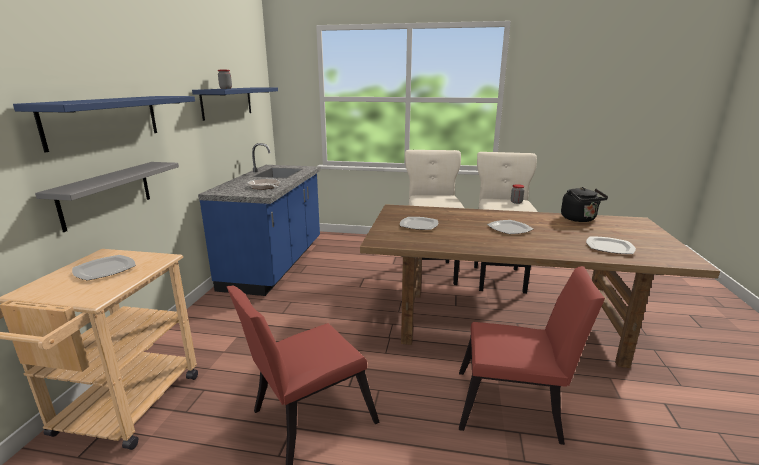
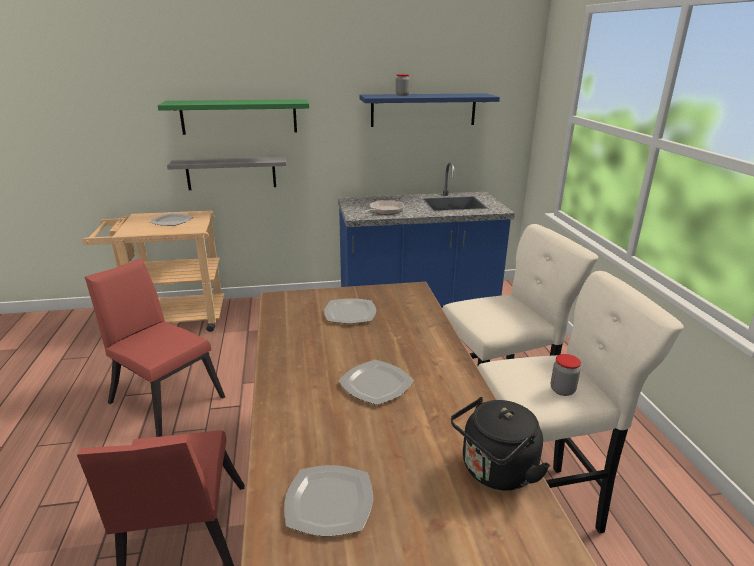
camera: 70 degrees right, 5 degrees up
blue shelf [13,96,195,153] -> green shelf [157,99,309,135]

